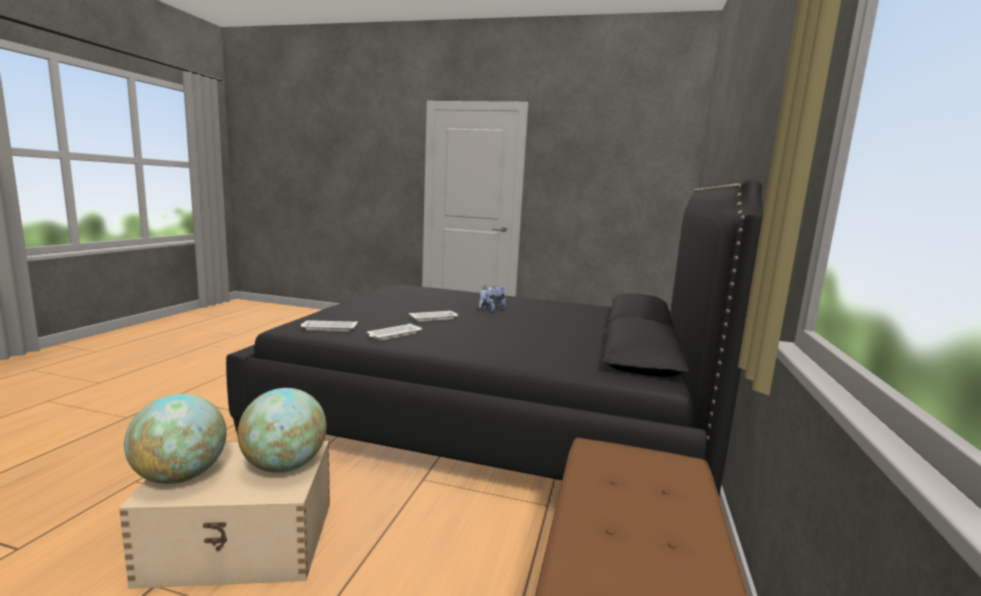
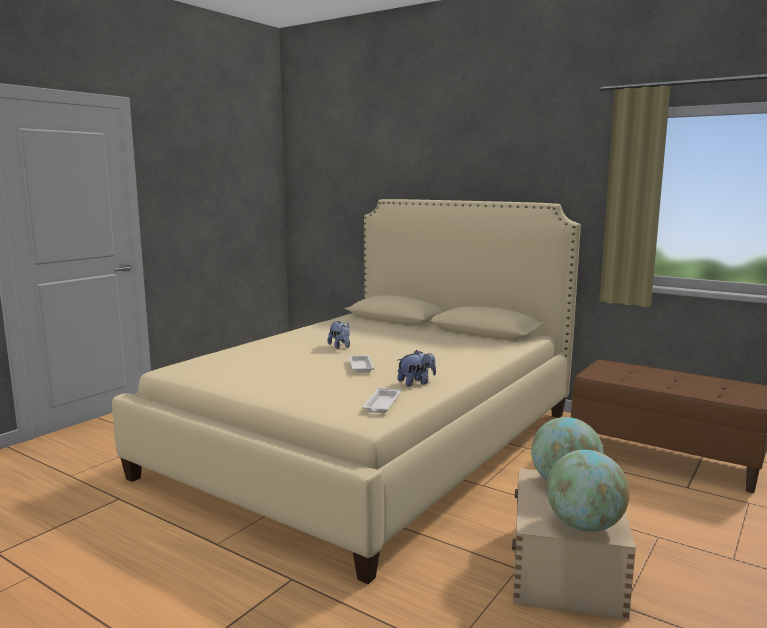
camera: 70 degrees left, 0 degrees up
black bed [226,179,764,496] -> beige bed [112,199,581,584]
white tray [367,323,422,341] -> plush toy [397,350,436,387]

